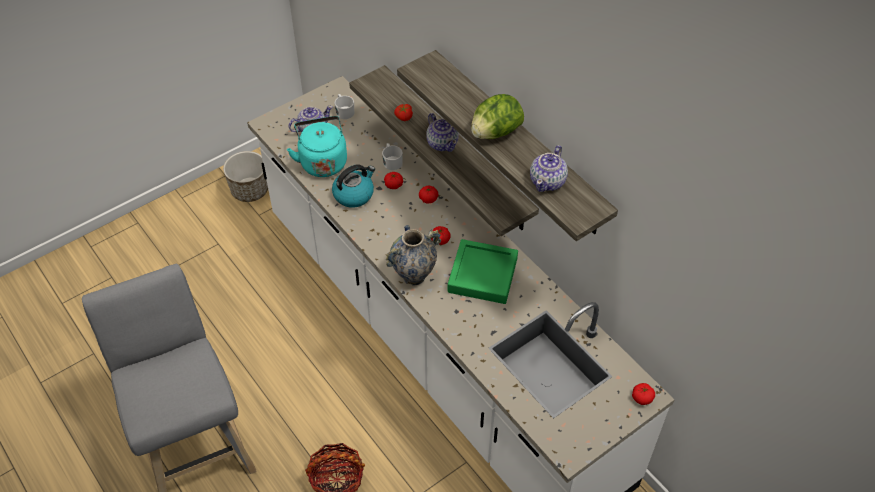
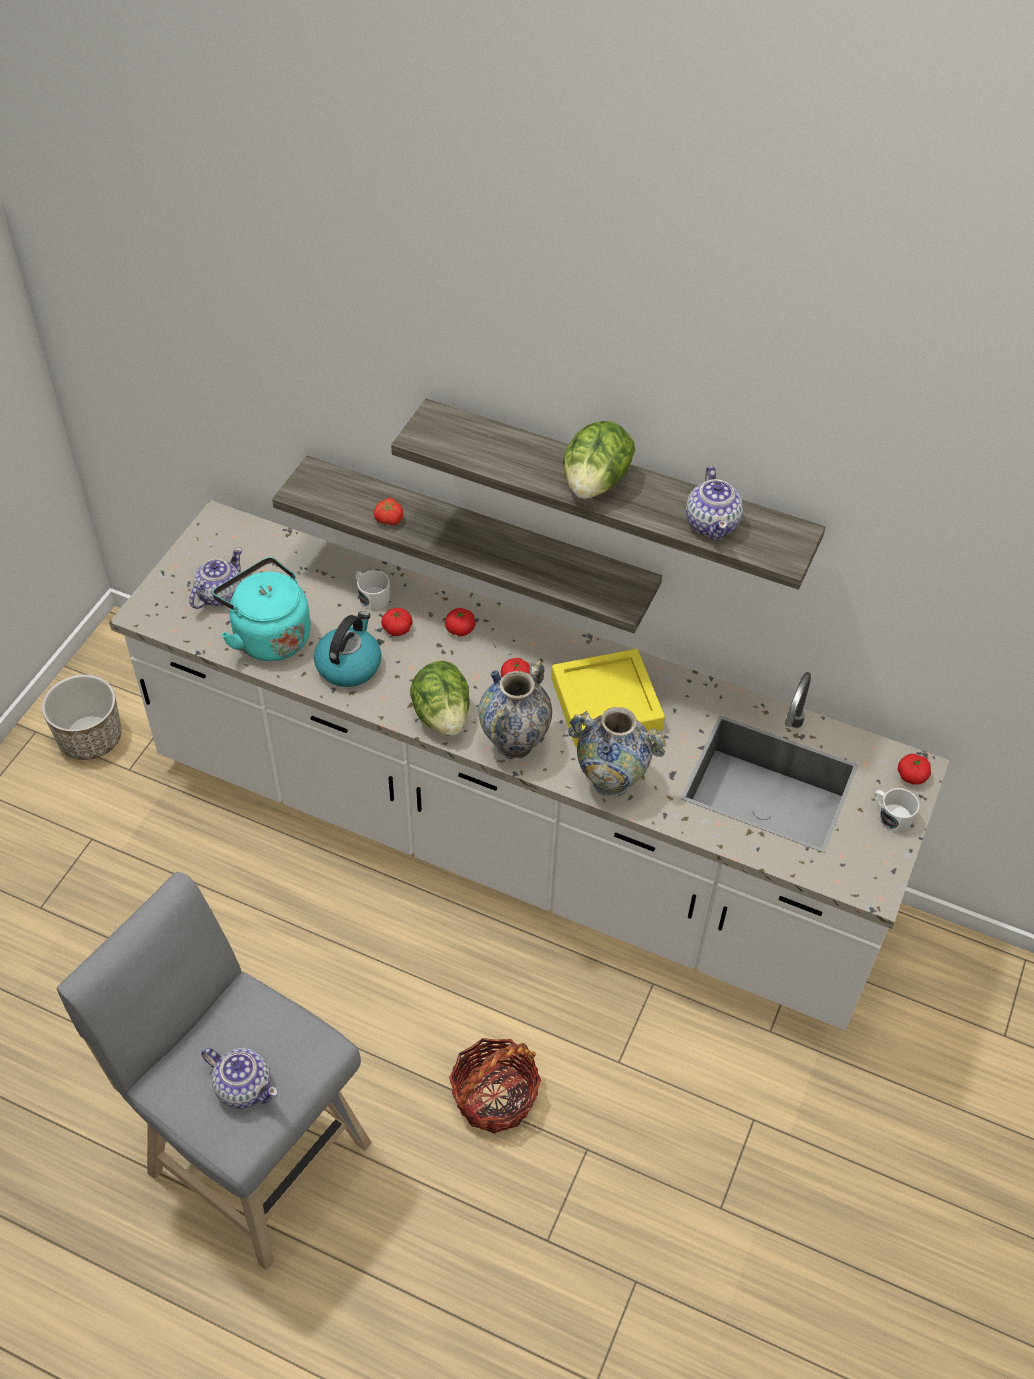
camera: 30 degrees left, 0 degrees up
white mug [335,94,354,119] -> white mug moved to [874,788,919,832]
teapot [426,113,459,152] -> teapot moved to [201,1047,278,1109]
green tray [448,239,518,304] -> yellow tray [551,649,665,747]
none -> lettuce [410,661,470,736]
none -> vase [568,707,667,796]

